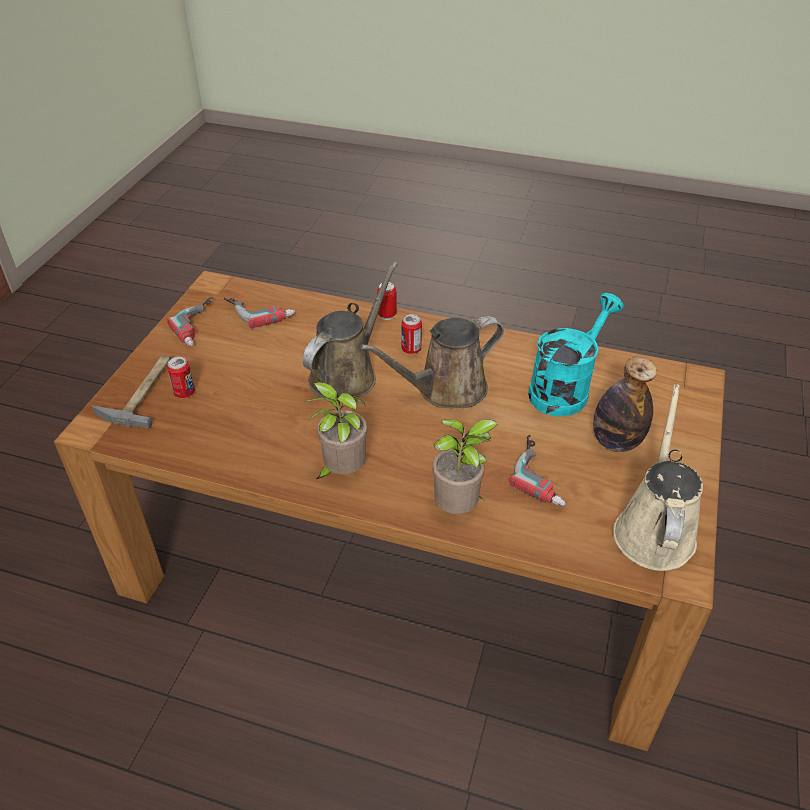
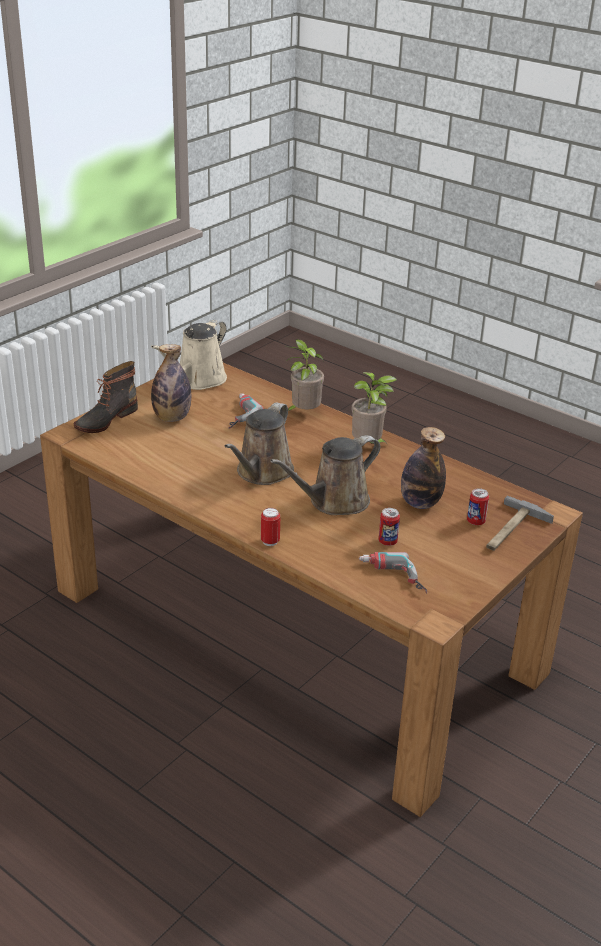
camera: 160 degrees left, 10 degrees down
power drill [167,297,213,346] -> none
brown watering can [360,316,504,408] -> brown watering can turned 120 degrees clockwise [225,402,294,485]
can [401,314,422,354] -> can moved to [378,508,400,546]
turquoise watering can [528,293,624,417] -> none
none -> boot [74,361,138,433]
none -> bottle [401,427,446,509]

